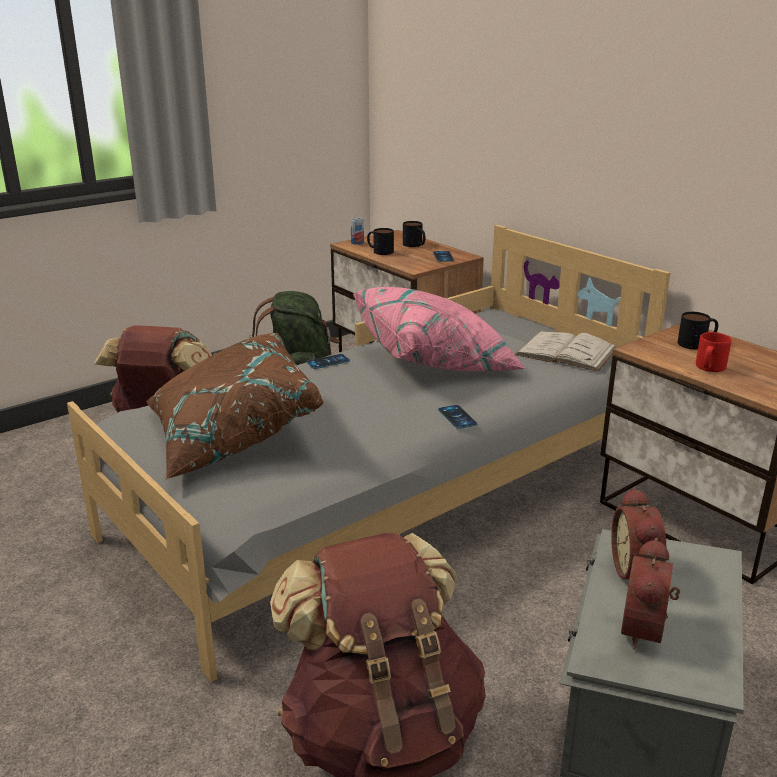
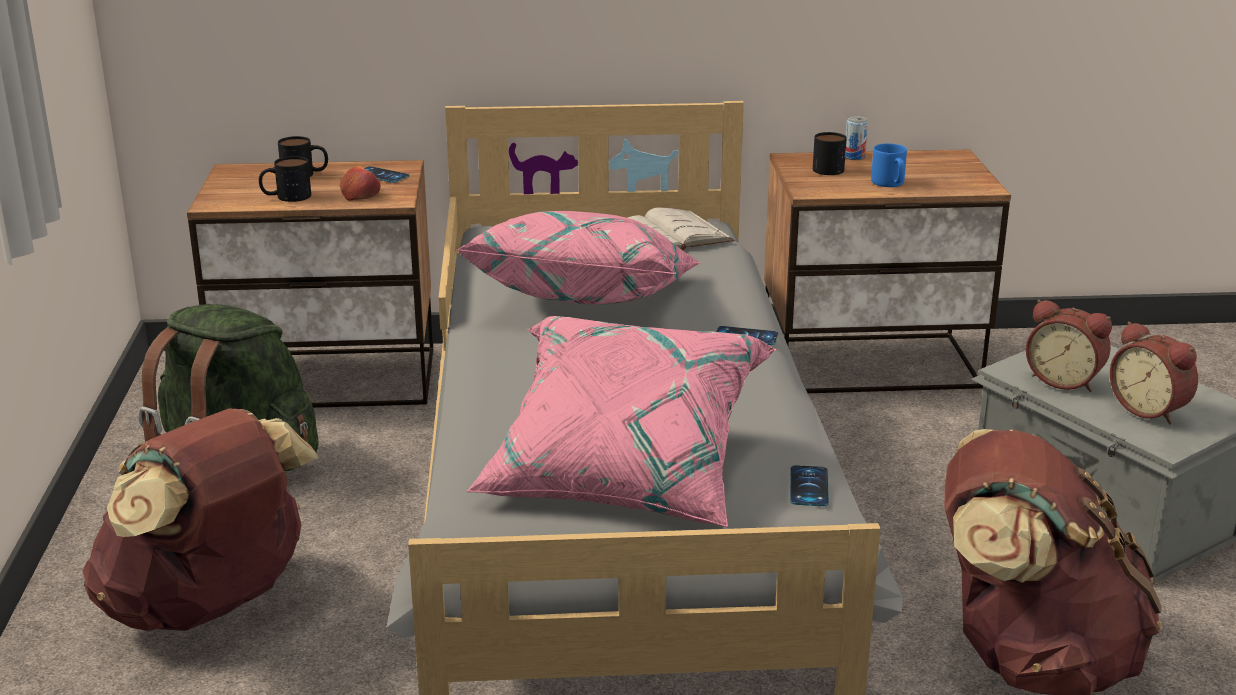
camera: 55 degrees left, 0 degrees up
brown pillow [146,333,324,479] -> pink pillow [467,316,777,527]
phone [306,354,350,369] -> phone moved to [790,465,829,506]
can [351,217,364,245] -> can moved to [845,116,868,160]
red mug [696,332,731,372] -> blue mug [871,143,907,187]
none -> apple [340,166,380,201]

